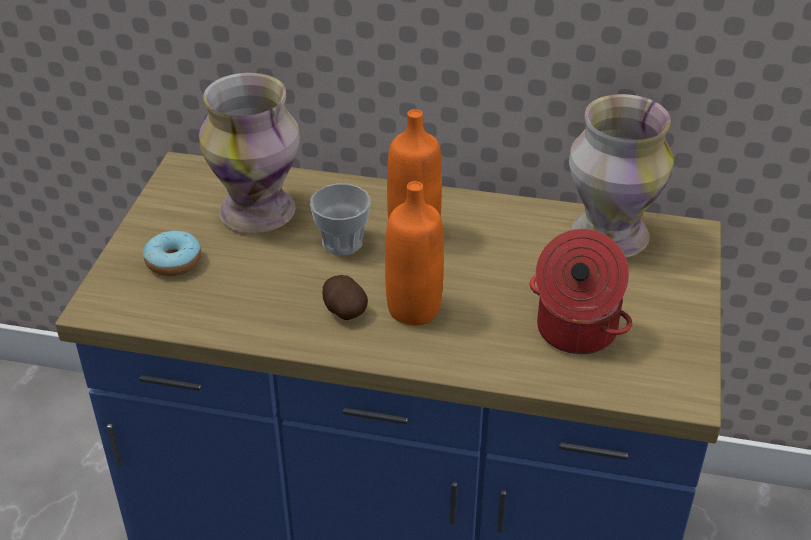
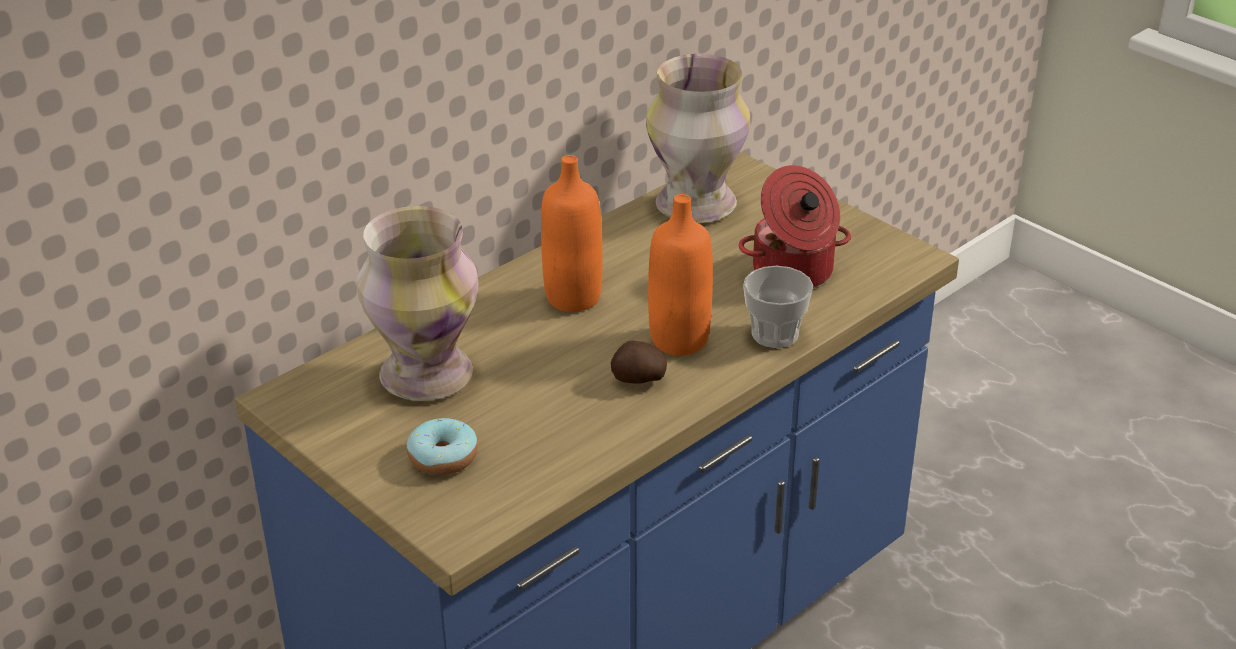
camera: 55 degrees left, 5 degrees down
cup [310,184,371,255] -> cup moved to [743,266,813,348]

